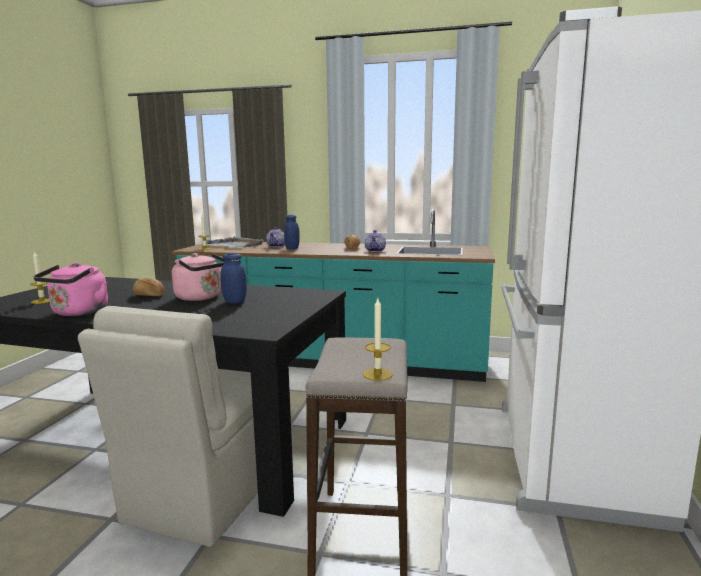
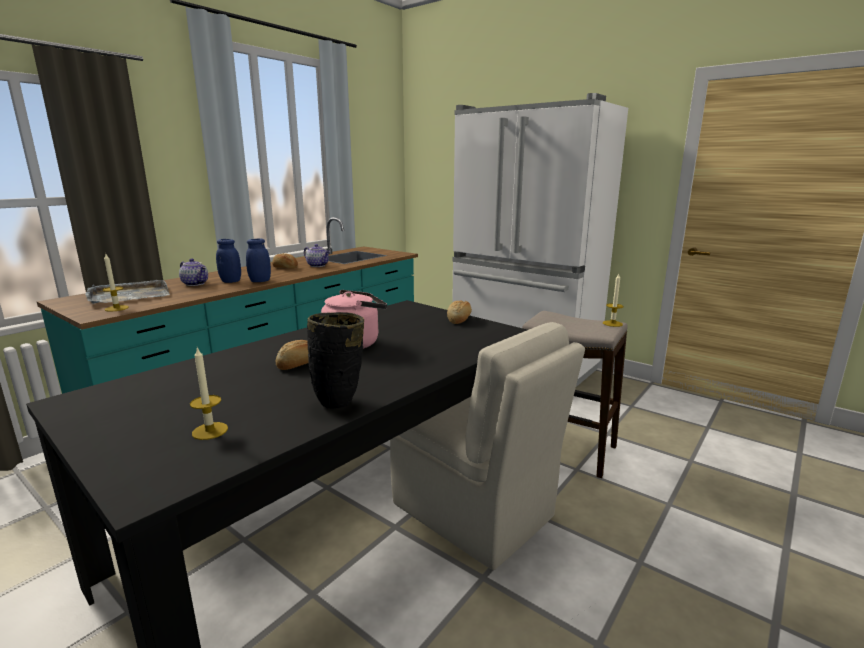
camera: 65 degrees left, 5 degrees up
pink kettle [33,263,108,316] -> black vase [307,312,364,408]
blue jar [220,253,247,304] -> blue jar moved to [246,238,271,282]
none -> bread [447,300,472,324]

